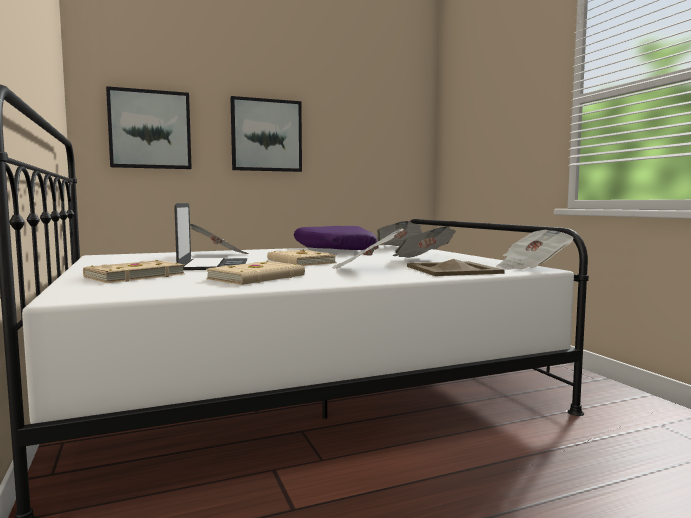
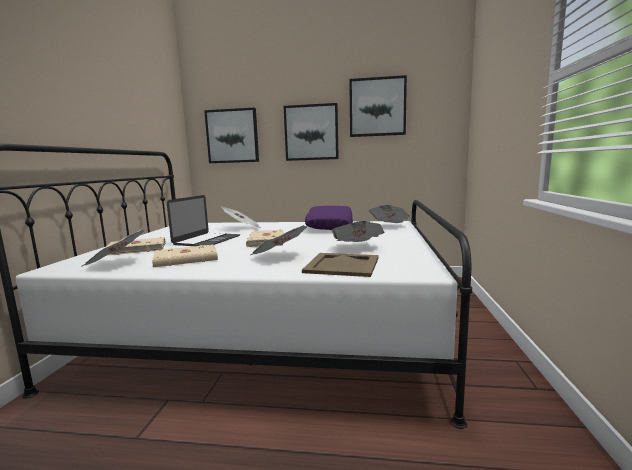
camera: 30 degrees right, 5 degrees up
newspaper [496,230,573,270] -> newspaper moved to [81,229,145,267]
none -> picture [349,75,407,137]

